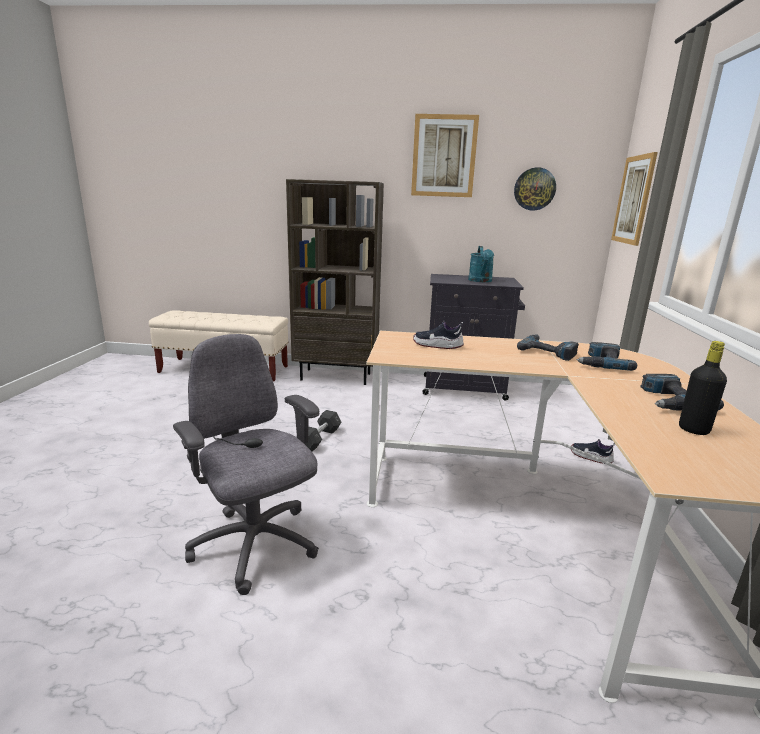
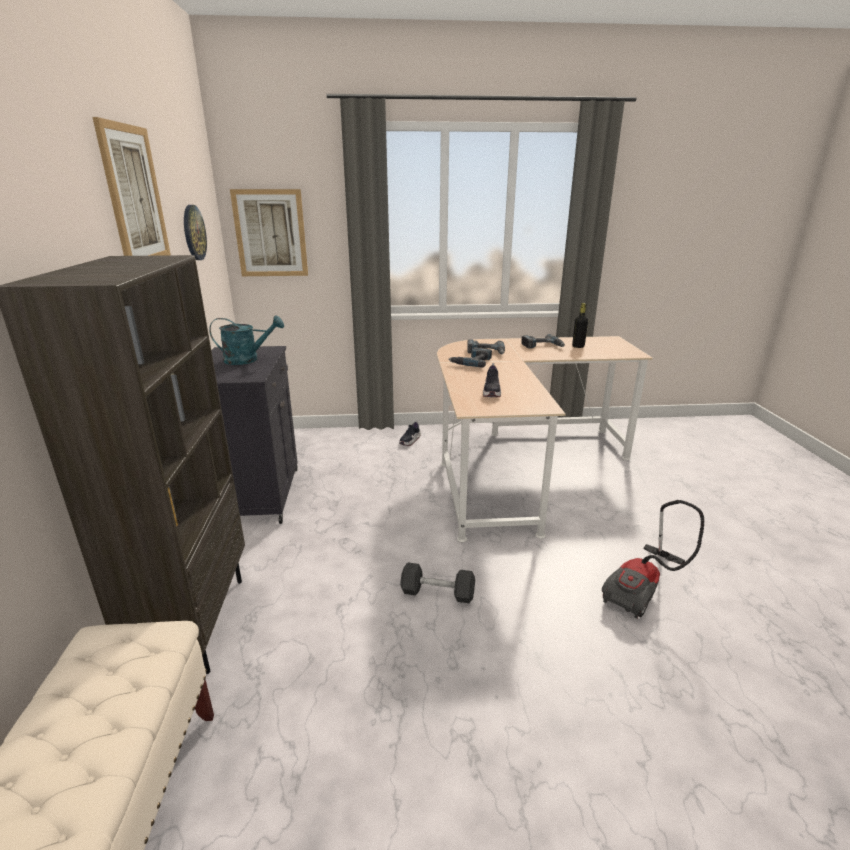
camera: 100 degrees left, 5 degrees up
grey office chair [173,334,319,595] -> vacuum cleaner [602,500,704,619]

